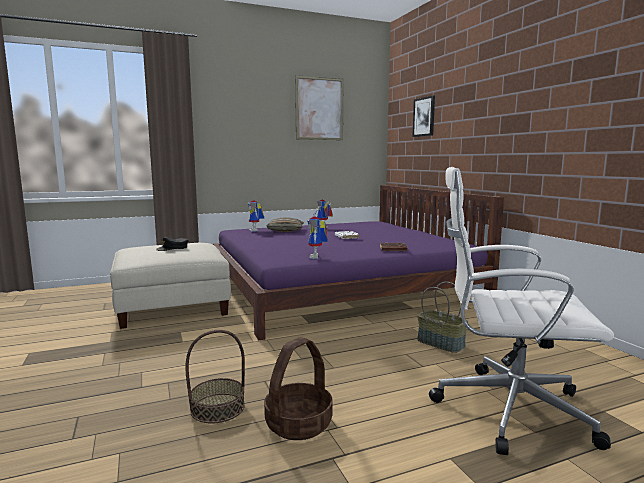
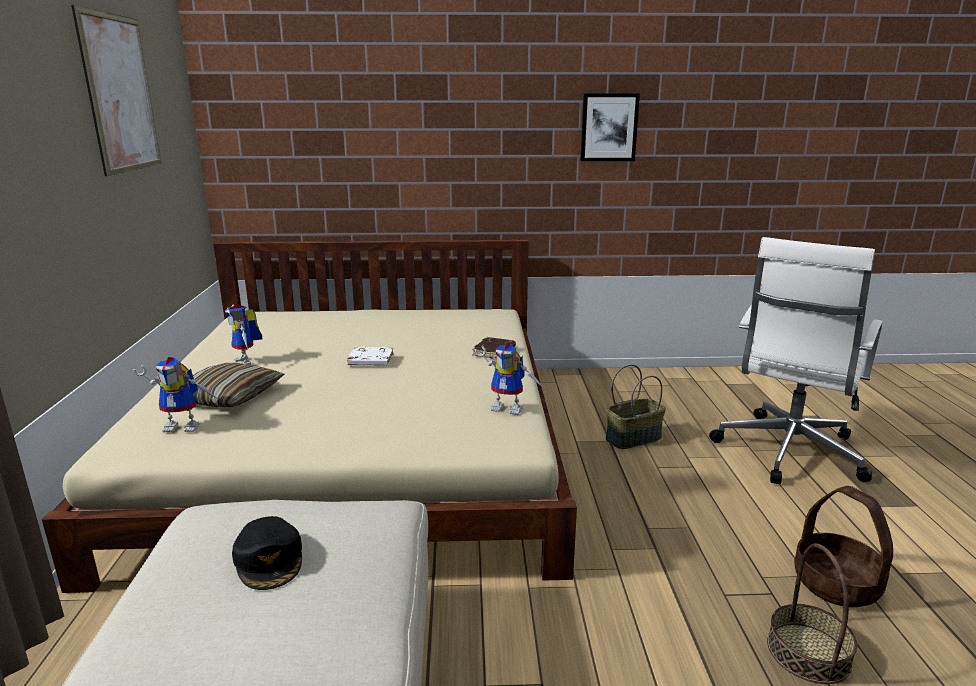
camera: 70 degrees left, 10 degrees up
purple bed [213,185,504,341] -> beige bed [42,240,577,593]
picture [412,95,435,137] -> picture moved to [580,94,640,161]

